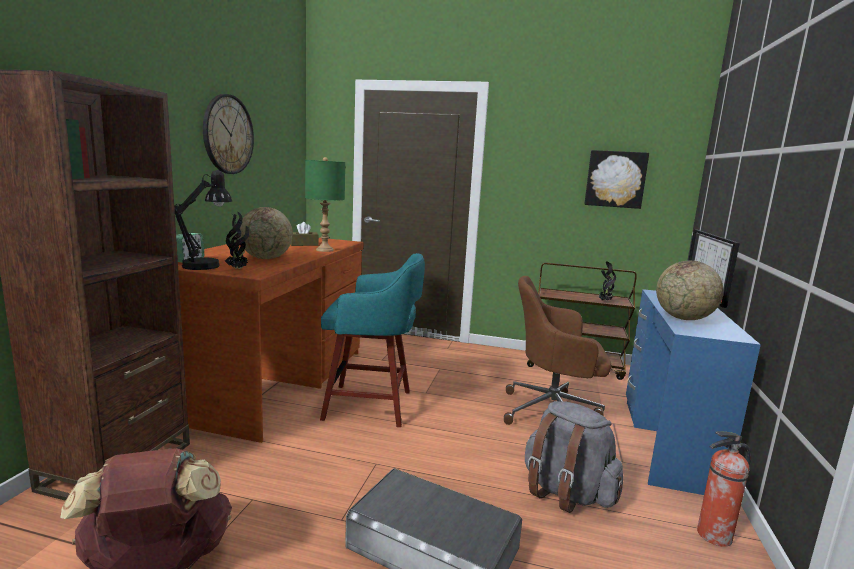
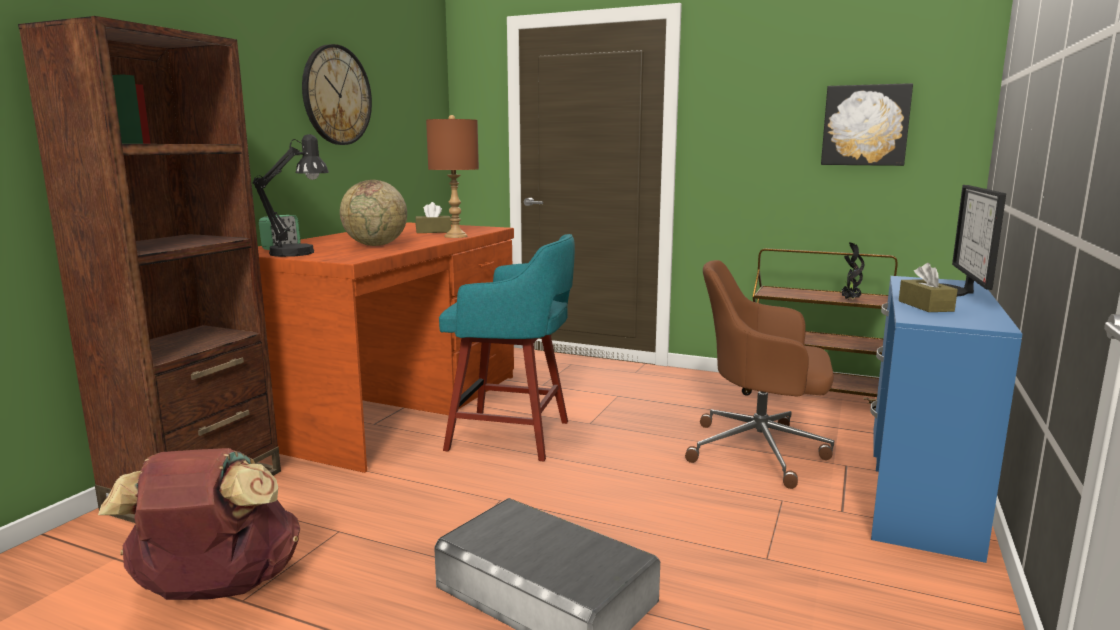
camera: 10 degrees right, 0 degrees up
potted plant [225,212,249,269] -> none
green table lamp [305,157,345,252] -> brown table lamp [426,115,479,238]
grey backpack [525,401,623,513] -> none
globe [656,261,724,320] -> brown tissue box [899,263,958,312]
fire extinguisher [697,432,751,547] -> none

